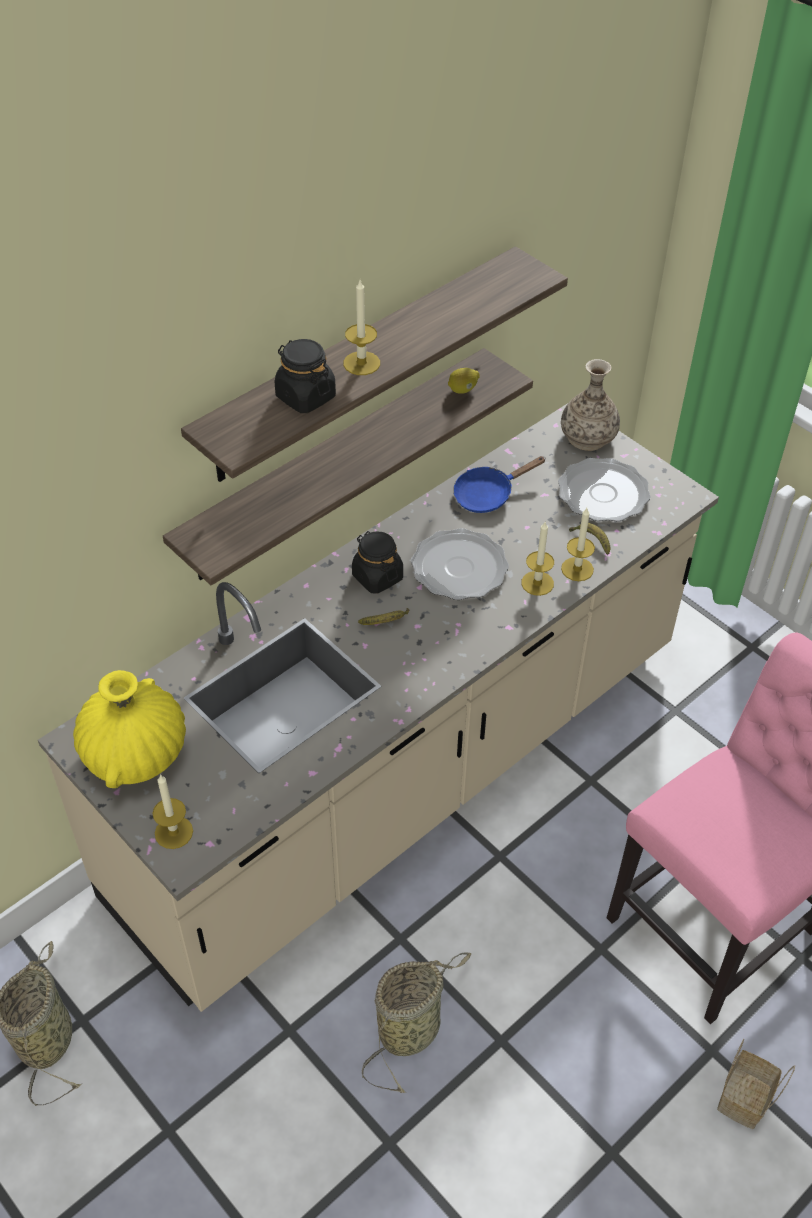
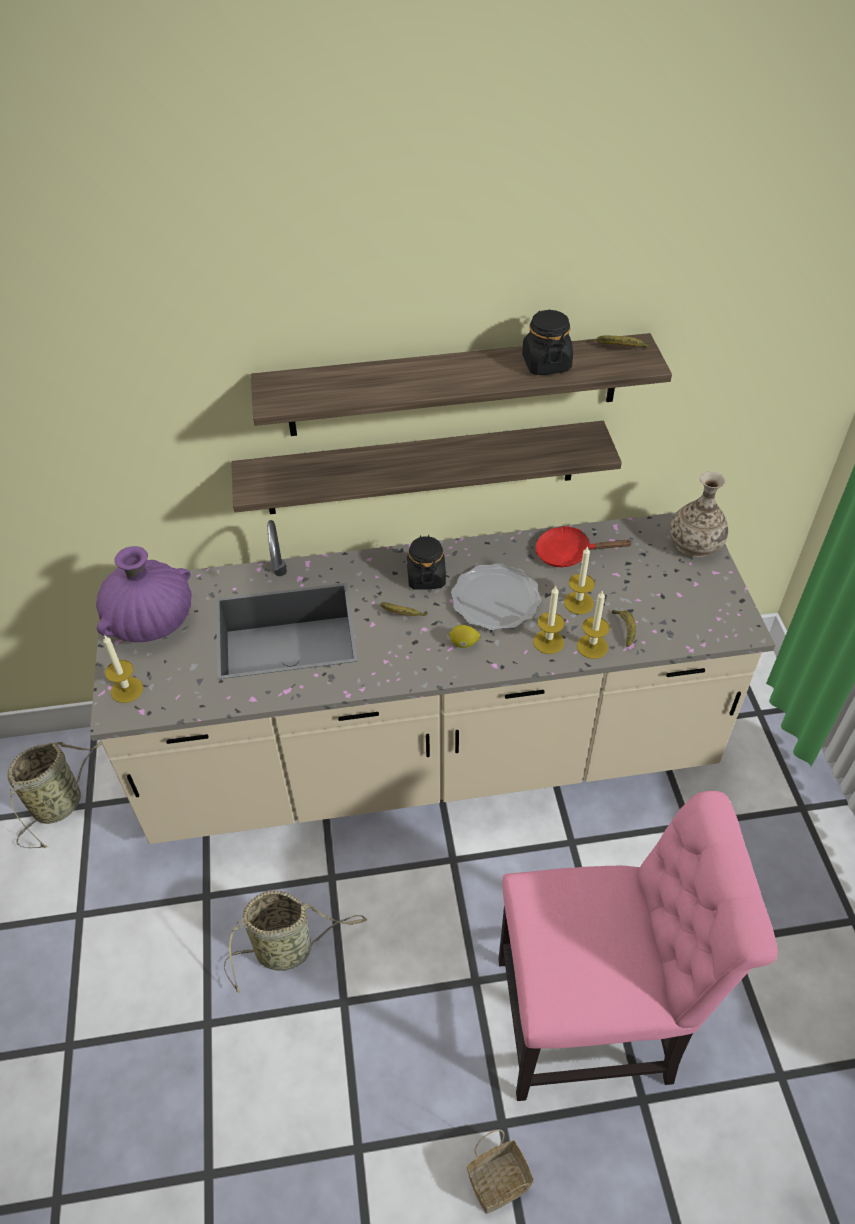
camera: 35 degrees right, 0 degrees up
yellow vase [73,670,186,788] -> purple vase [96,546,192,642]
black jar [275,339,336,413] -> black jar moved to [522,310,573,375]
candle [343,280,380,375] -> candle moved to [564,546,595,614]
lemon [448,368,480,394] -> lemon moved to [449,625,480,648]
blue frying pan [453,456,546,513] -> red frying pan [535,526,632,568]
plate [558,458,651,522] -> none
none -> banana [596,335,650,348]

